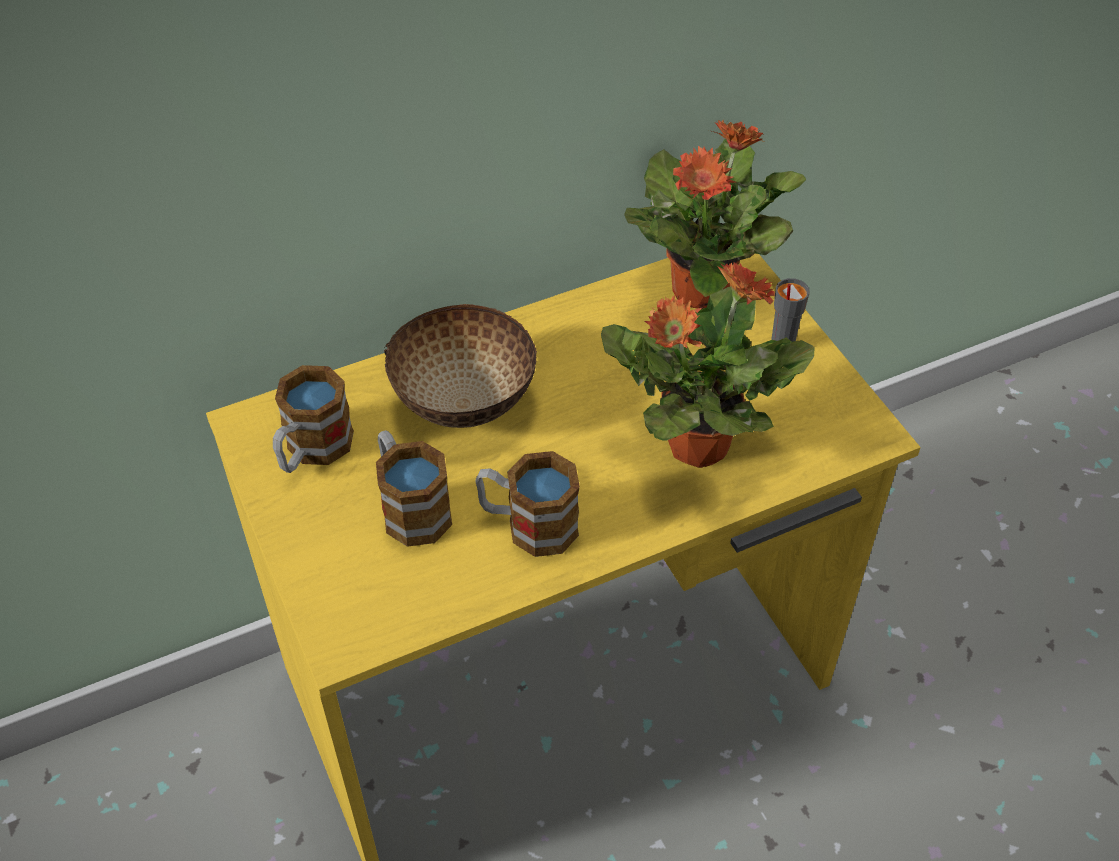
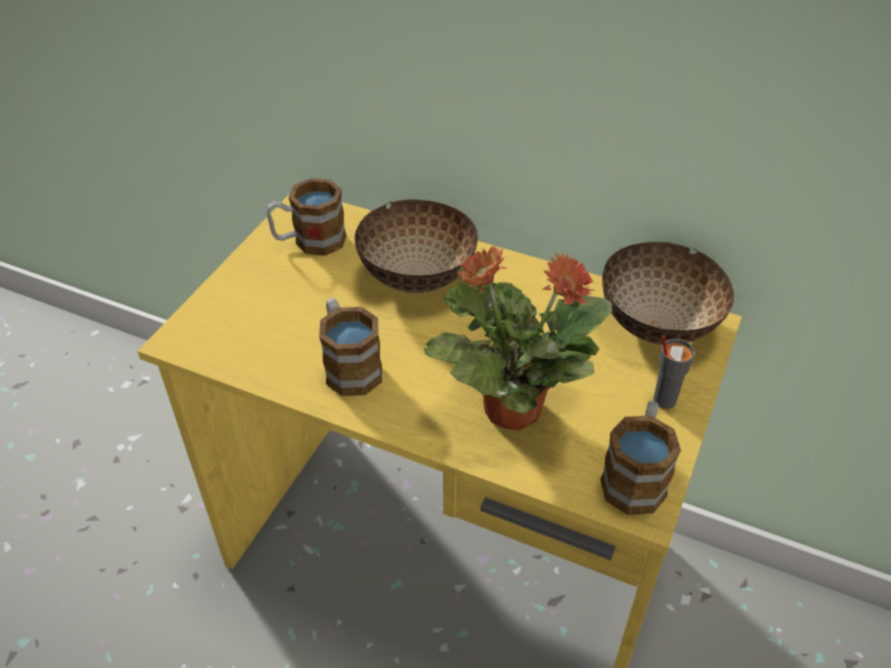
camera: 50 degrees right, 5 degrees down
mug [376,430,452,547] -> mug moved to [600,401,681,515]
potted plant [624,120,806,309] -> bowl [602,242,734,345]

